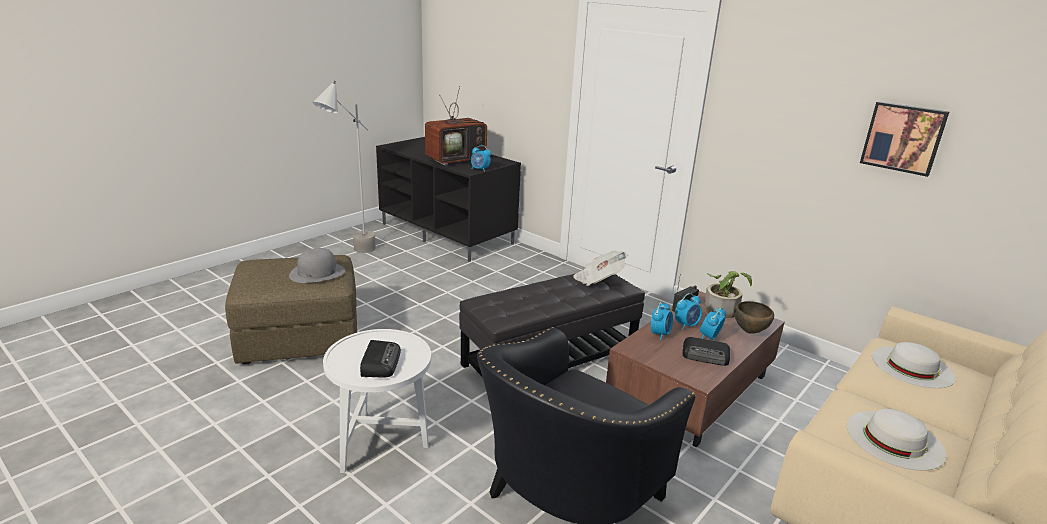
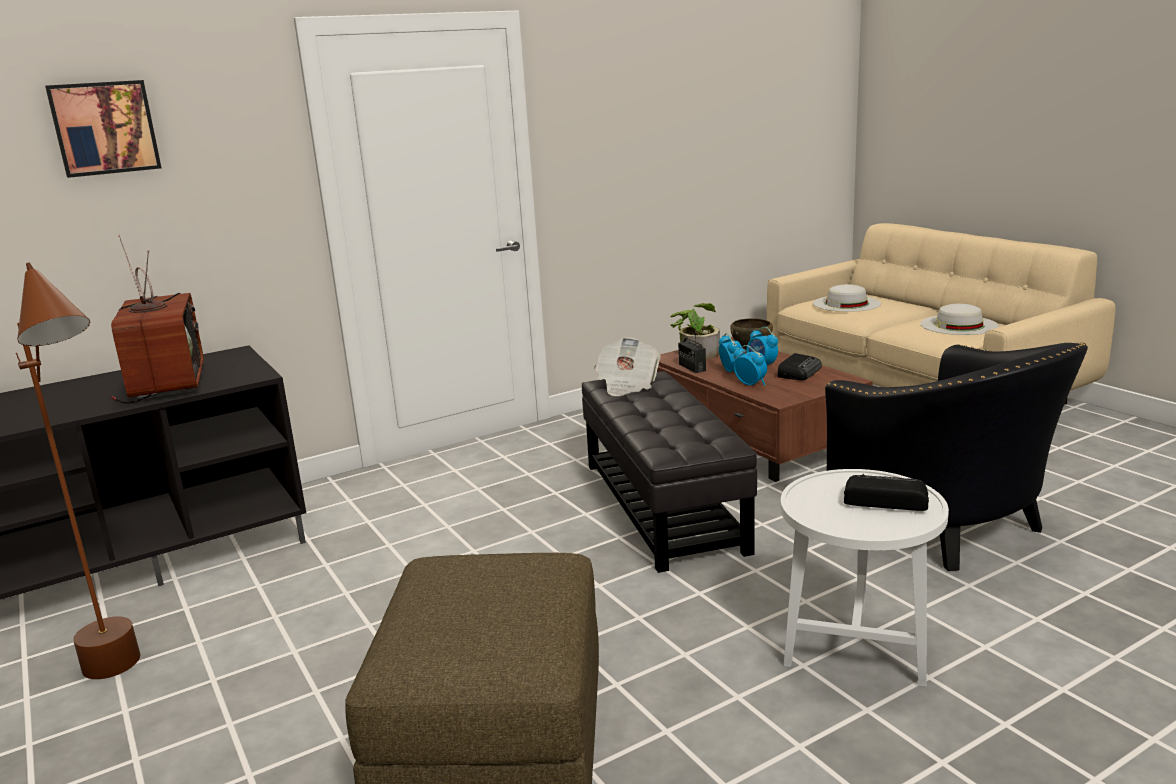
camera: 70 degrees left, 5 degrees down
grey hat [289,248,345,283] -> none
grey floor lamp [313,81,376,253] -> brown floor lamp [16,262,140,679]
alarm clock [471,145,491,172] -> none
picture [860,101,949,177] -> picture moved to [45,80,161,178]

